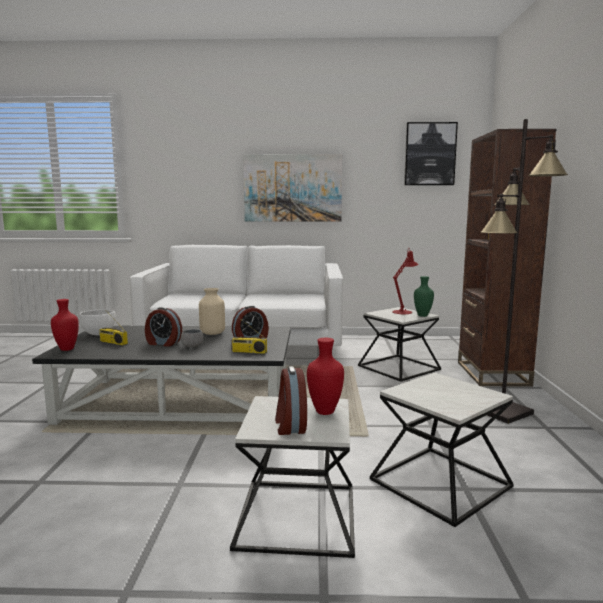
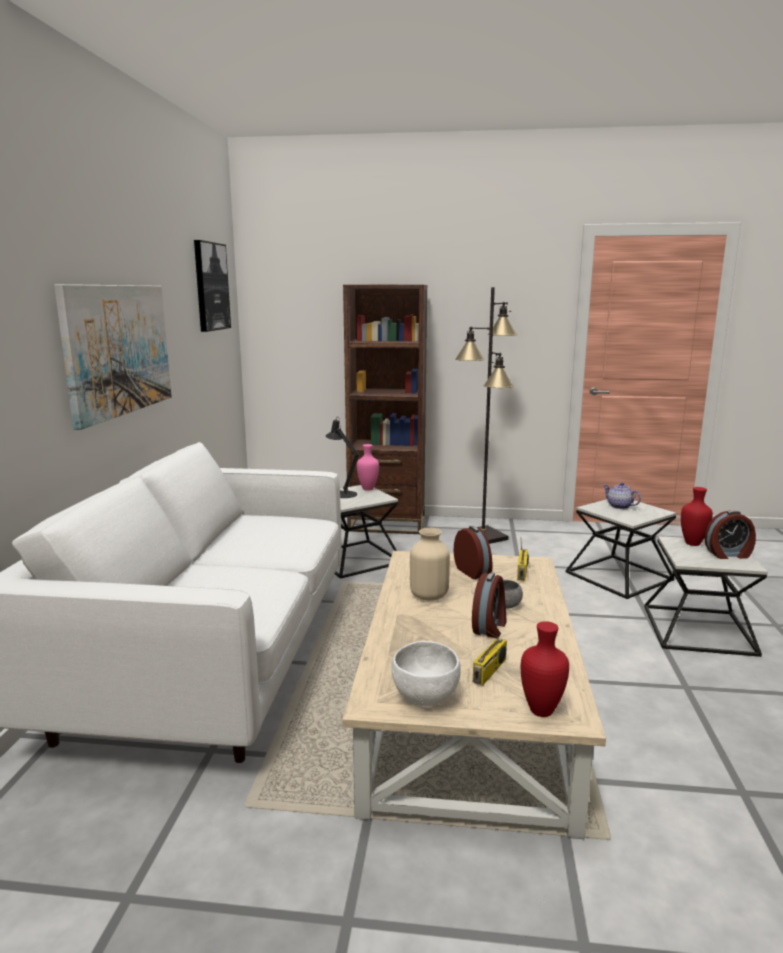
camera: 85 degrees left, 5 degrees up
black coffee table [32,326,291,425] -> beige coffee table [342,551,606,839]
red table lamp [392,248,418,314] -> black table lamp [325,417,359,498]
green vase [414,276,434,317] -> pink vase [357,444,379,491]
none -> teapot [603,483,641,509]

